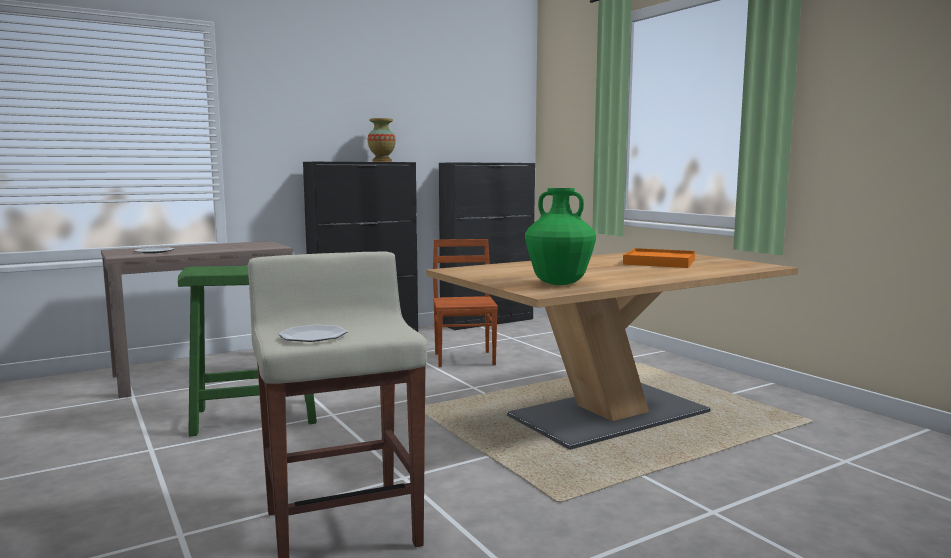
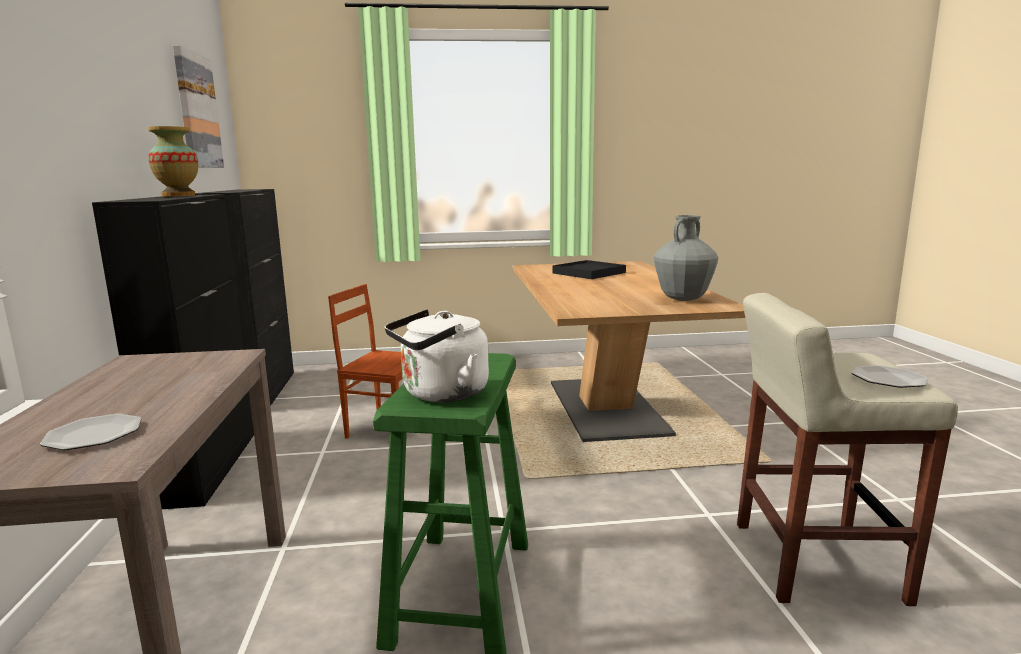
camera: 65 degrees left, 5 degrees up
green vase [525,188,596,285] -> grey vase [654,215,718,301]
orange tray [623,248,695,268] -> black tray [552,260,626,279]
none -> picture [173,45,224,168]
none -> white kettle [385,309,489,402]

